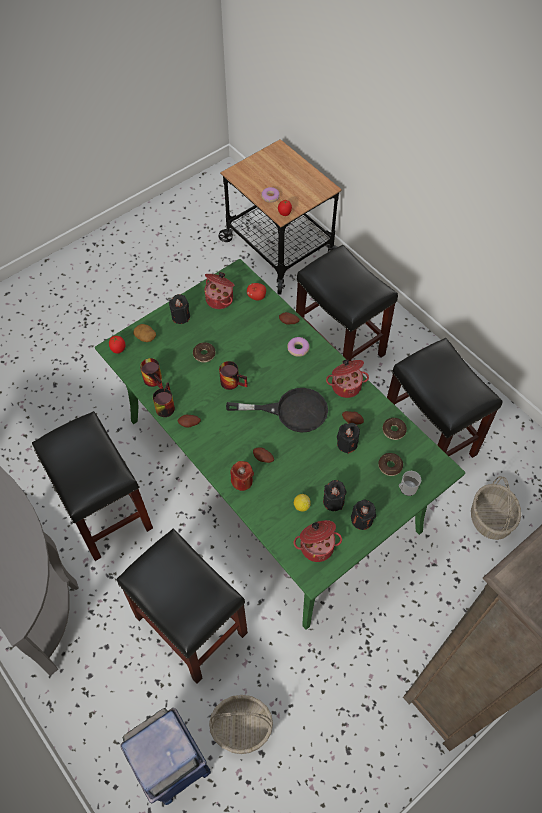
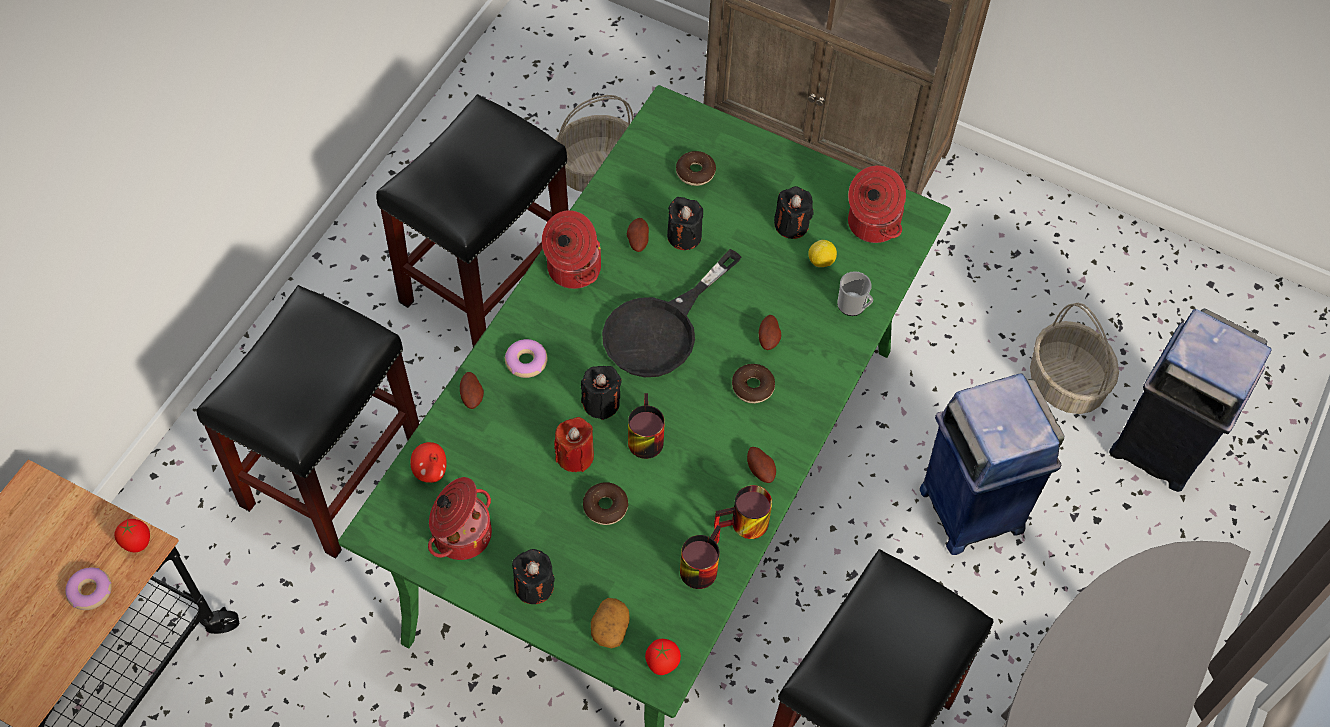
camera: 115 degrees left, 0 degrees up
black stool [117,529,248,684] -> blue trash can [920,373,1064,555]
black frying pan [226,388,328,433] -> black frying pan turned 120 degrees counterclockwise [602,249,741,377]
red candle [230,461,254,491] -> red candle moved to [554,417,594,472]
black candle [351,500,376,530] -> black candle moved to [581,366,622,420]
donut [383,418,407,440] -> donut moved to [732,364,775,403]
mug [399,471,421,496] -> mug moved to [837,271,873,316]

